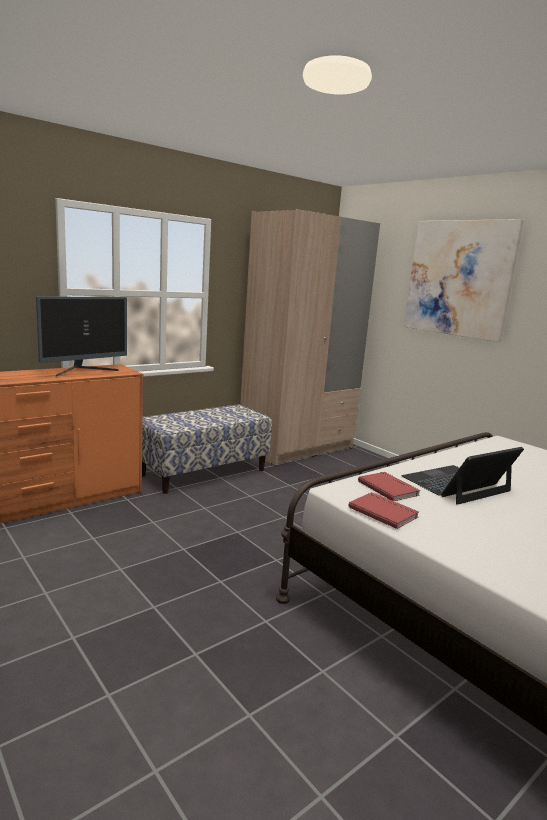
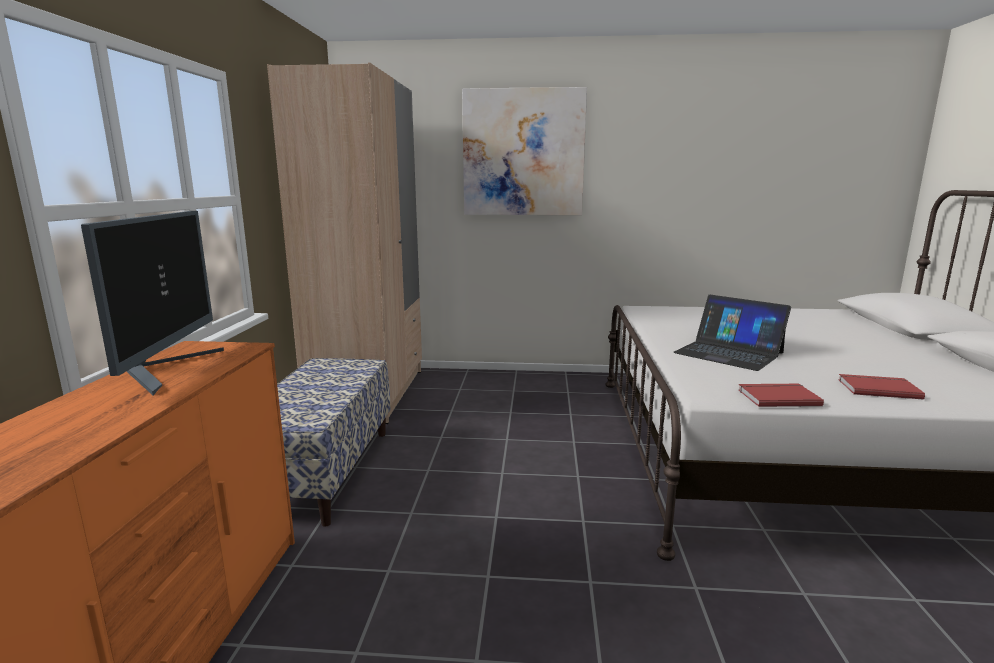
camera: 45 degrees left, 0 degrees up
red book [358,472,421,501] -> red book moved to [838,374,925,400]
laptop [401,447,524,505] -> laptop turned 60 degrees counterclockwise [673,295,791,371]

